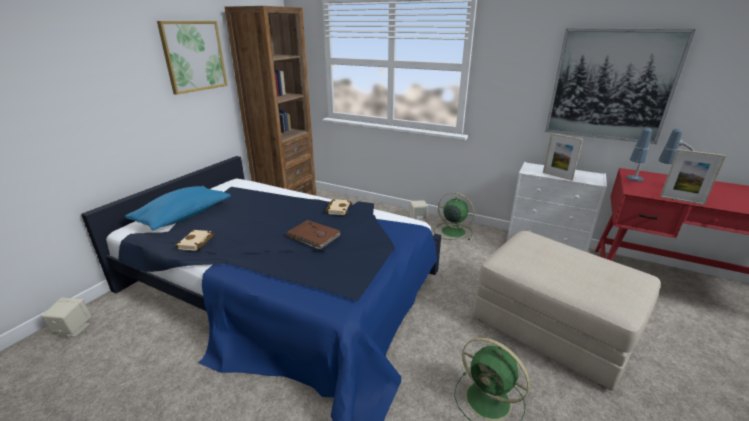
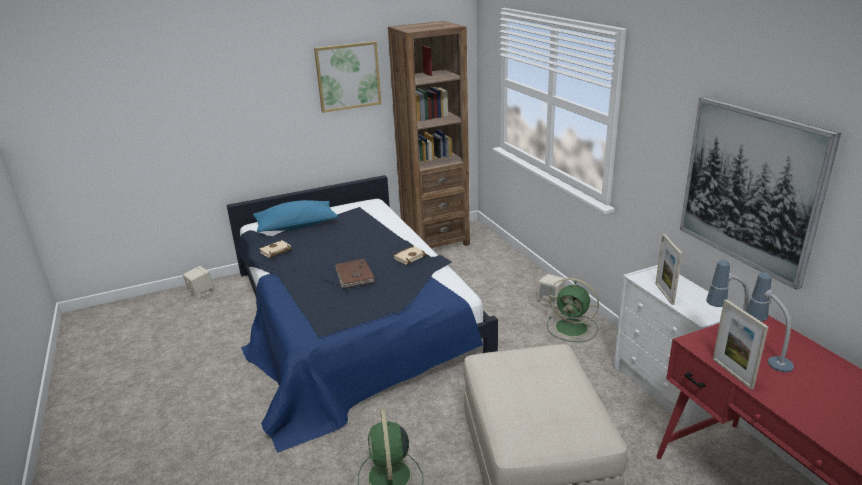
camera: 40 degrees right, 0 degrees up
green fan [434,193,475,240] -> green fan turned 135 degrees clockwise [547,278,599,342]

